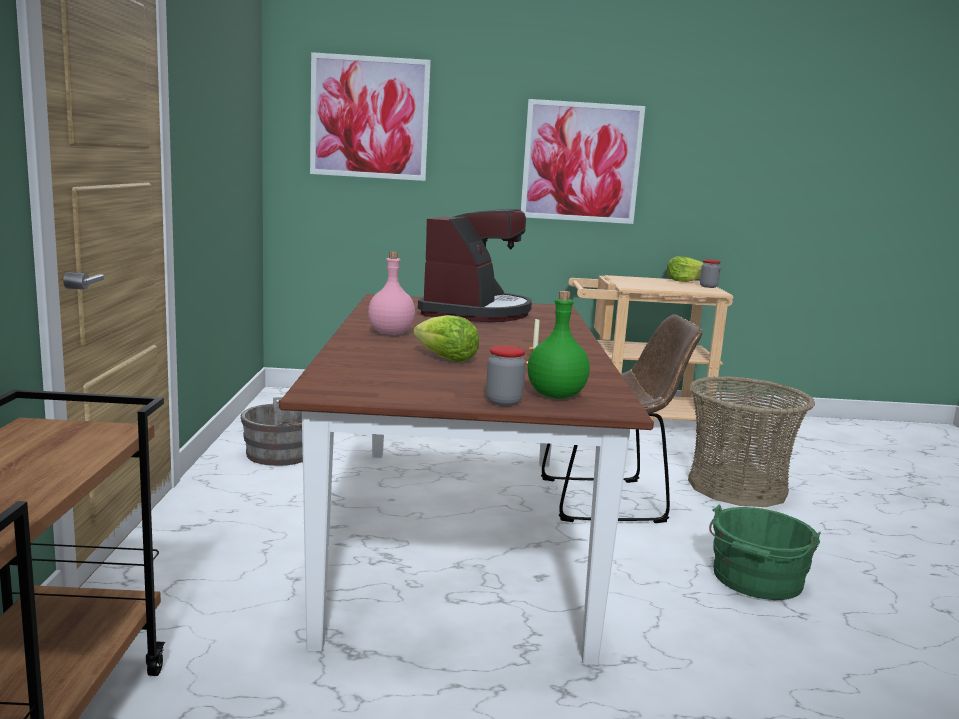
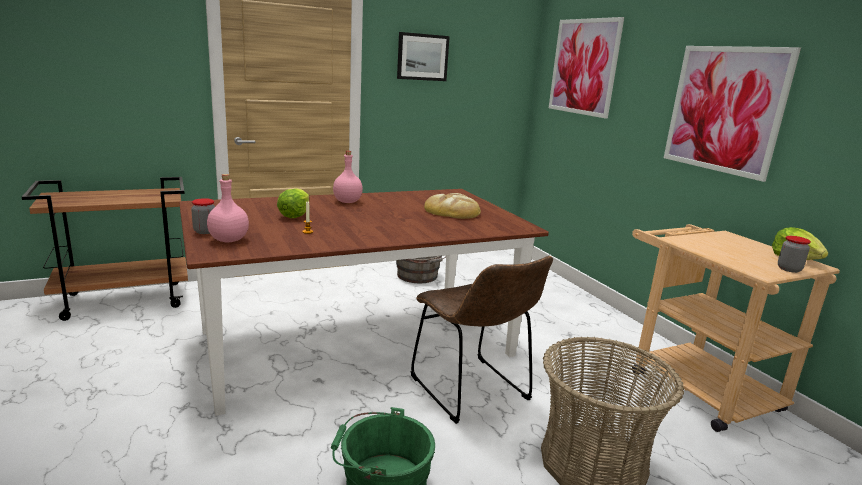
camera: 65 degrees right, 5 degrees up
coffee machine [418,209,532,322] -> bread [424,193,481,219]
green bottle [528,291,590,399] -> pink bottle [207,174,249,242]
none -> picture [397,32,450,81]

